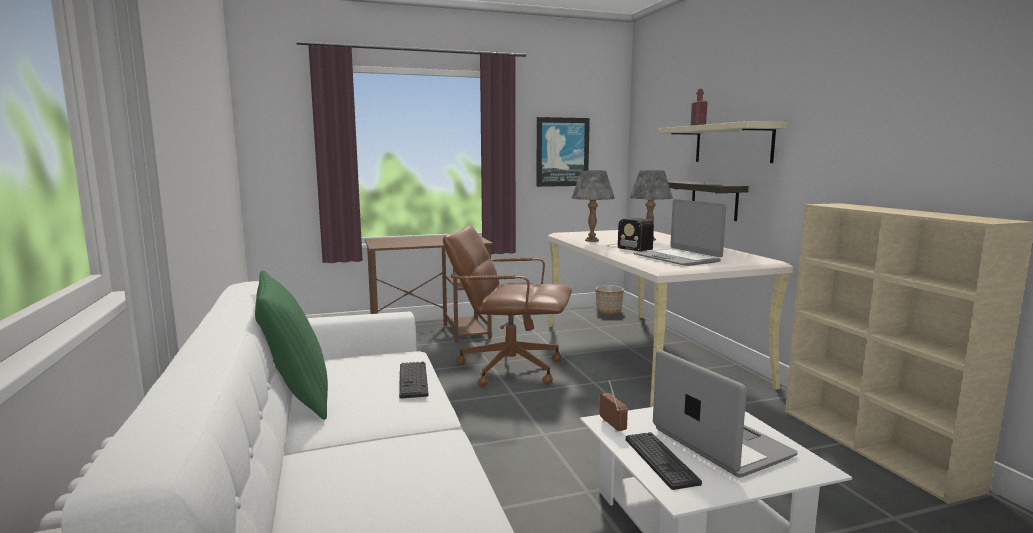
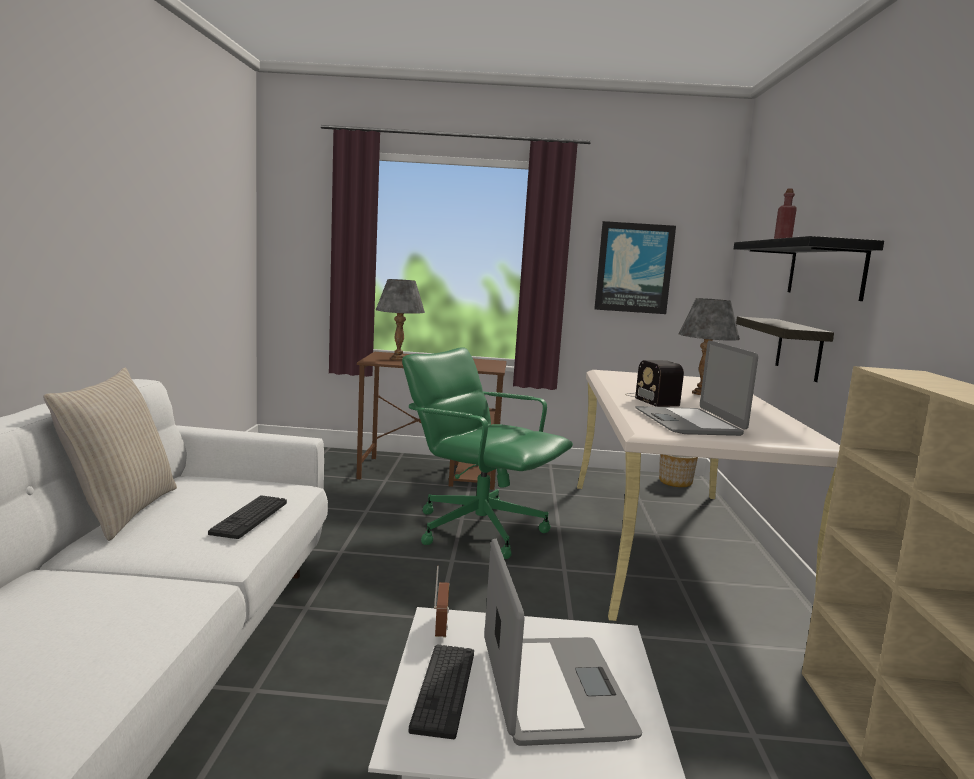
camera: 20 degrees right, 0 degrees up
green pillow [255,270,328,420] -> beige pillow [43,368,177,541]
brown office chair [443,225,572,387] -> green office chair [402,347,573,559]
grey table lamp [571,170,615,242] -> grey table lamp moved to [376,279,425,360]
beige shelf [658,121,787,163] -> black shelf [734,236,884,301]

